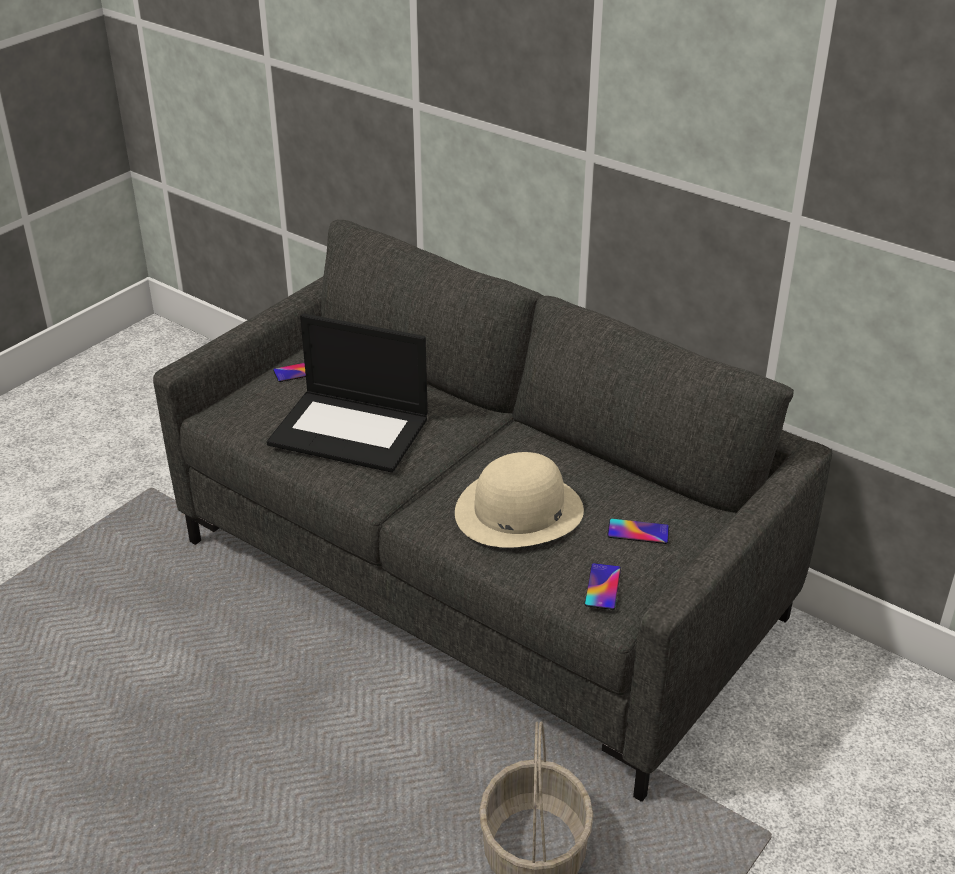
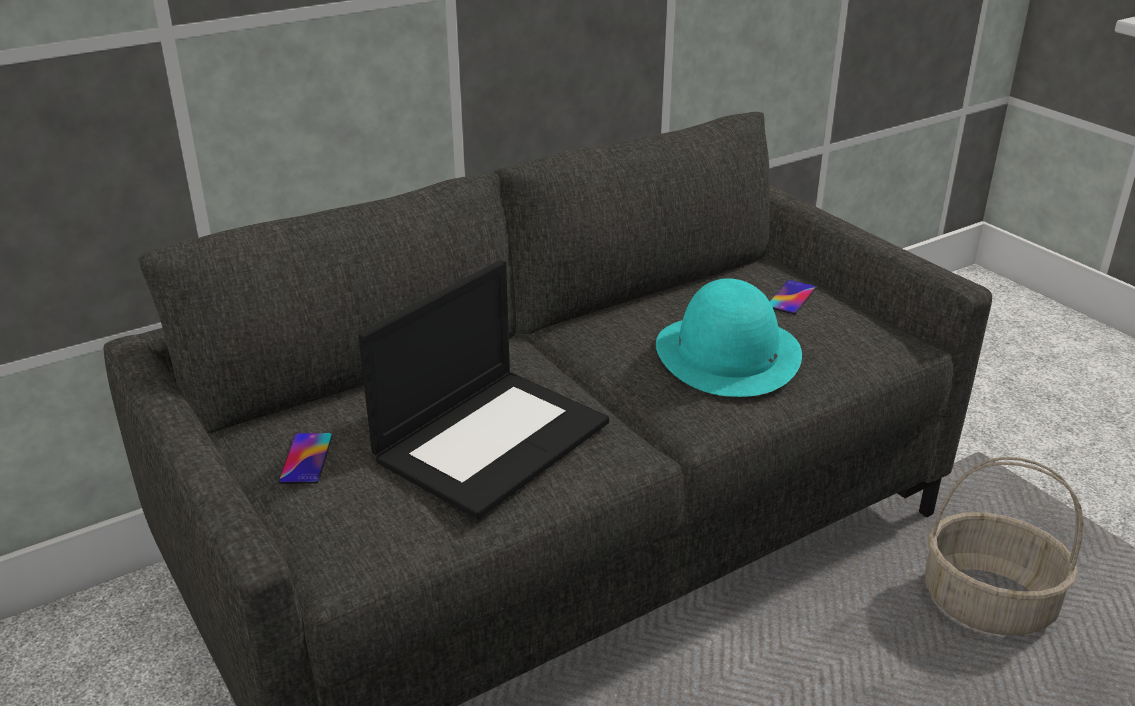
camera: 70 degrees left, 5 degrees down
beige hat [455,452,584,548] -> turquoise hat [656,278,802,397]
phone [585,563,621,610] -> none

